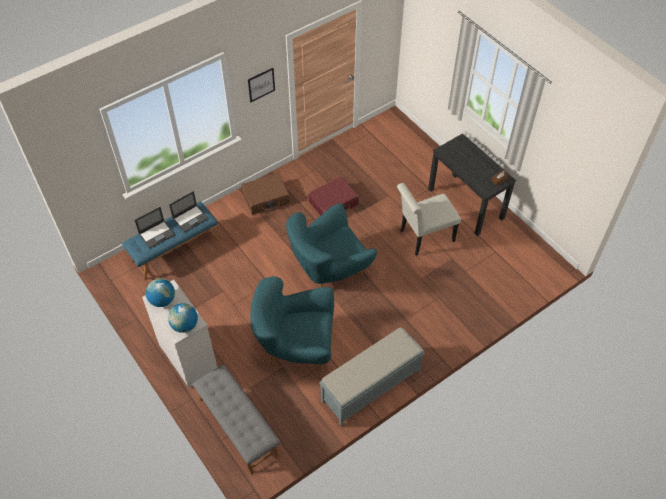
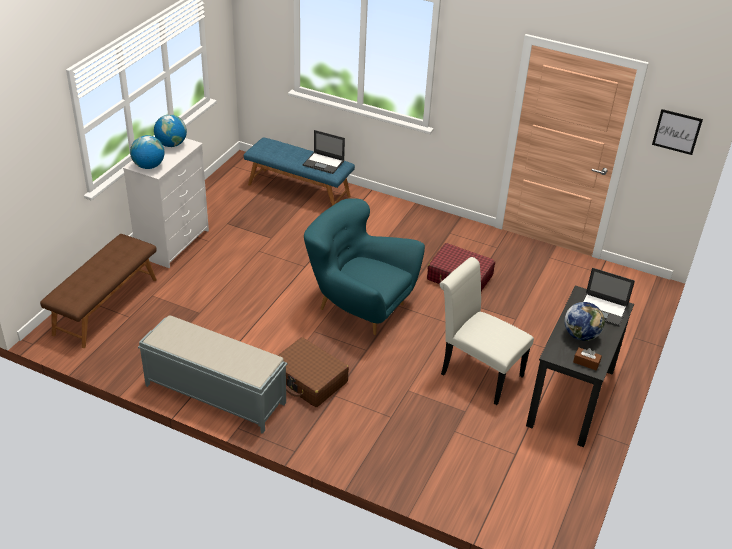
camera: 60 degrees right, 15 degrees down
laptop [135,207,175,248] -> laptop moved to [582,268,635,327]
grey bench [192,364,281,474] -> brown bench [40,234,157,348]
brown suitcase [241,173,290,214] -> brown suitcase moved to [277,337,349,407]
picture [248,68,275,102] -> picture moved to [652,109,703,155]
turquoise armchair [250,276,334,367] -> none
none -> globe [564,302,605,341]

